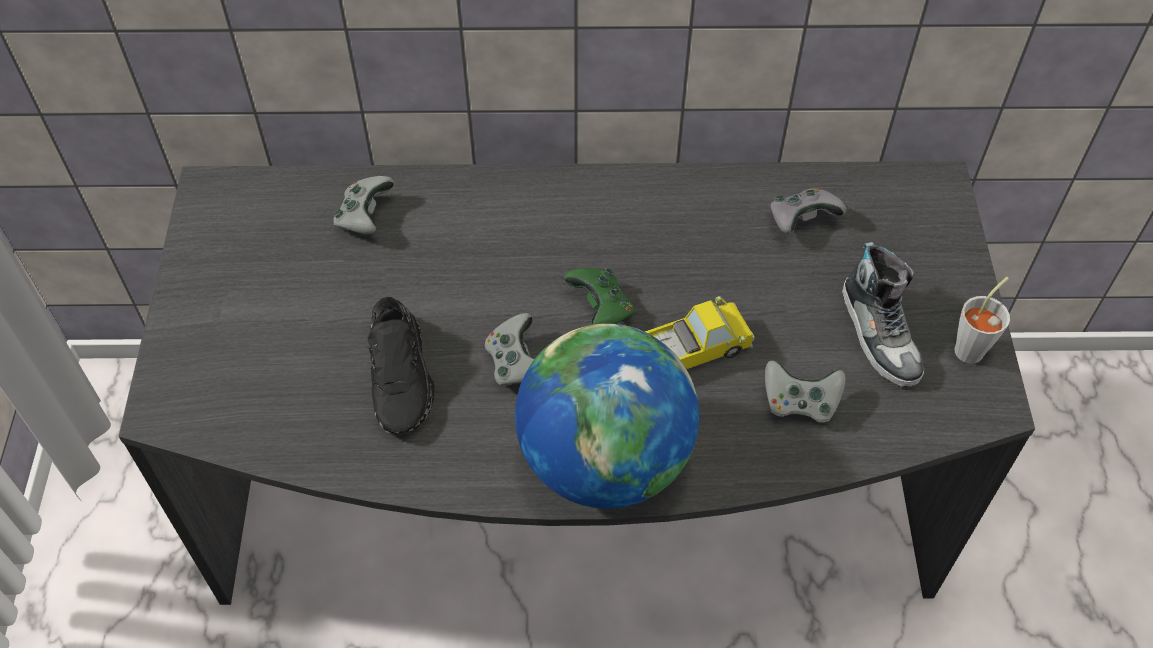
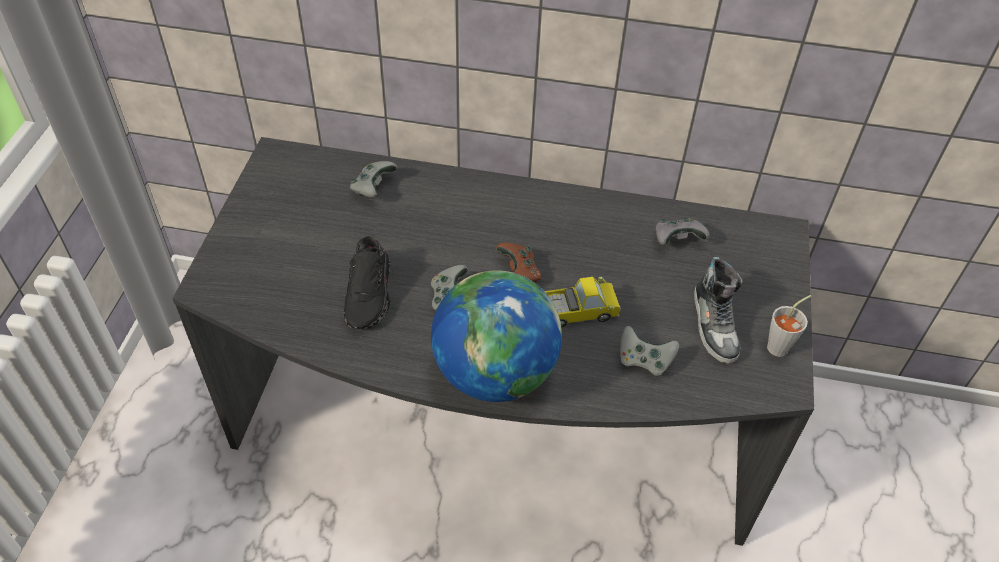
camera: 10 degrees right, 5 degrees down
green game controller [563,268,635,325] -> brown game controller [496,243,541,283]

